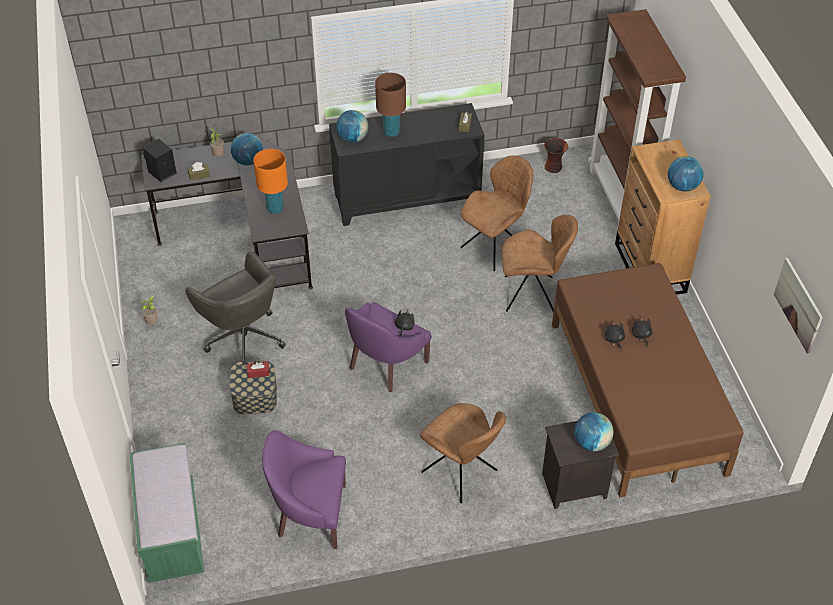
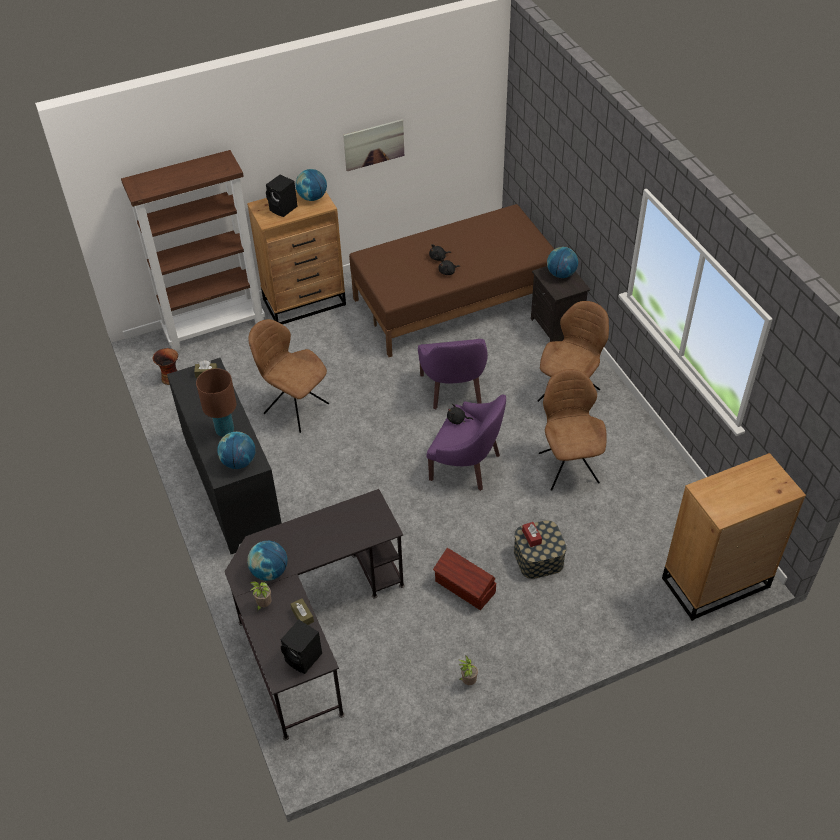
camera: 100 degrees left, 0 degrees up
green bench [130,443,204,583] -> brown dresser [662,453,806,621]
grey office chair [185,252,286,362] -> brown storage box [433,548,496,610]
orange table lamp [253,149,288,214] -> none
purple armchair [262,430,346,549] -> purple armchair moved to [418,339,488,409]
brown chair [502,215,578,312] -> brown chair moved to [539,369,607,491]
picture [774,258,823,354] -> picture moved to [343,119,404,171]
none -> black speaker [266,175,298,217]

